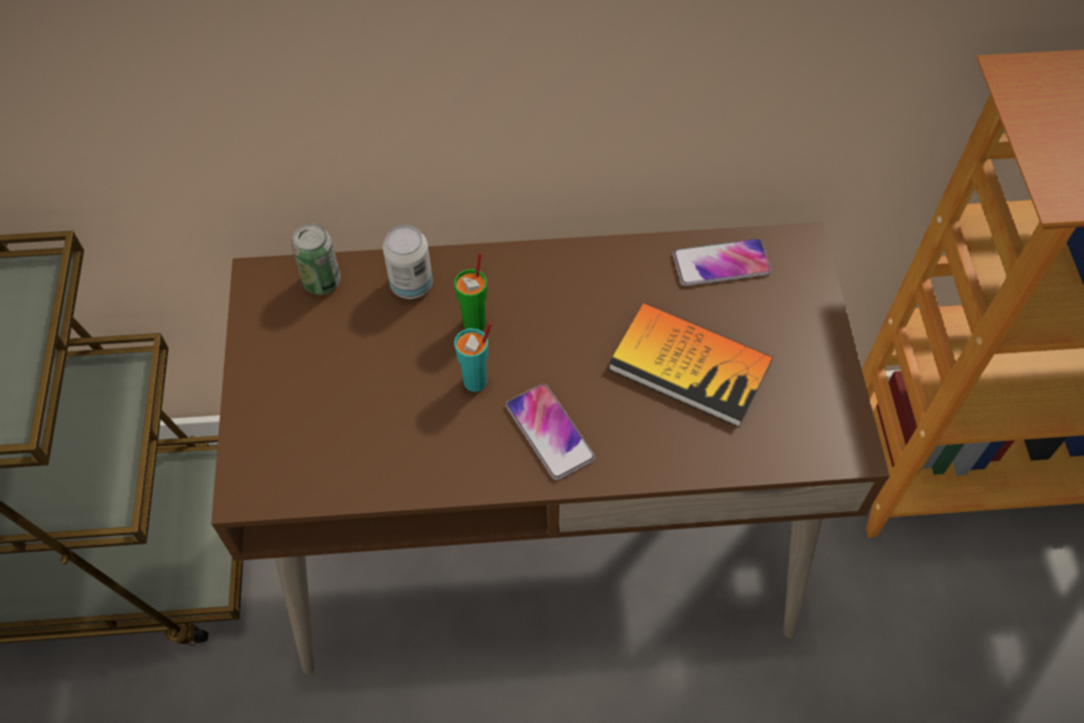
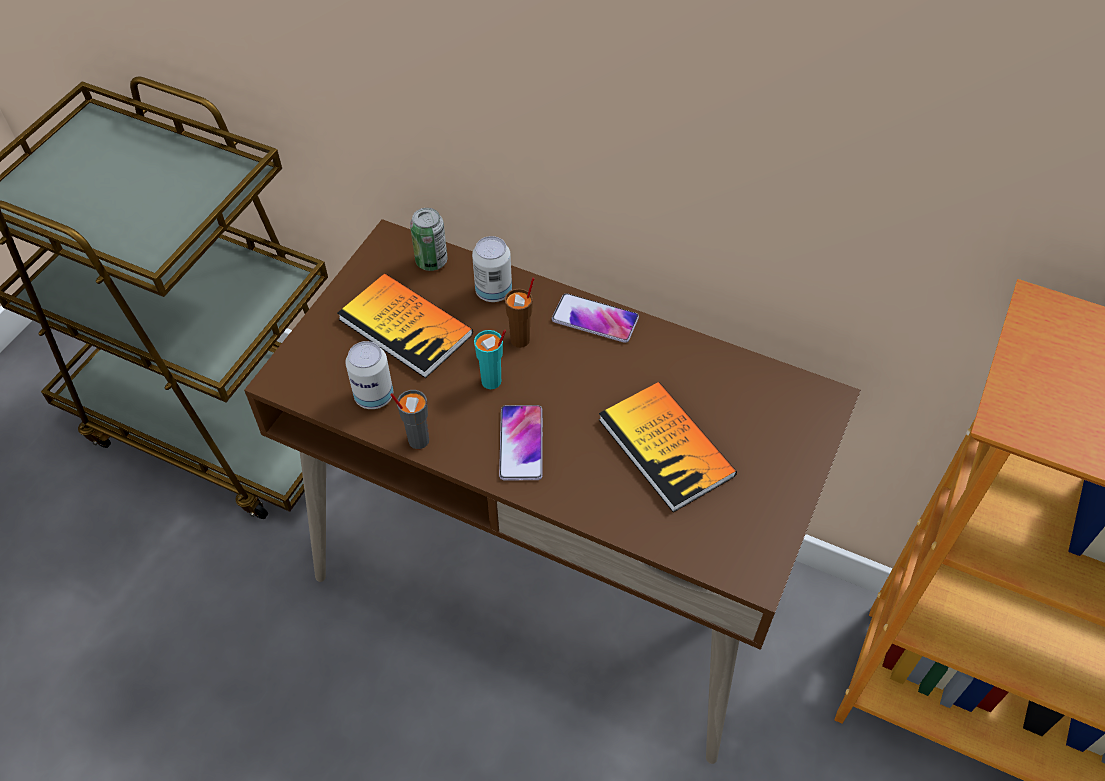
camera: 30 degrees right, 5 degrees down
green cup [454,252,487,331] -> brown cup [505,277,535,348]
phone [673,238,771,286] -> phone moved to [552,293,639,343]
none -> book [338,273,473,378]
none -> can [345,341,393,409]
none -> grey cup [390,390,429,449]

